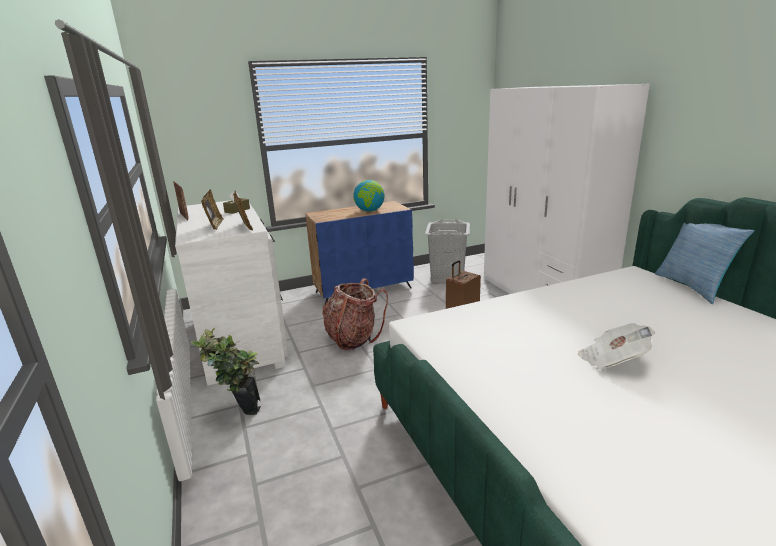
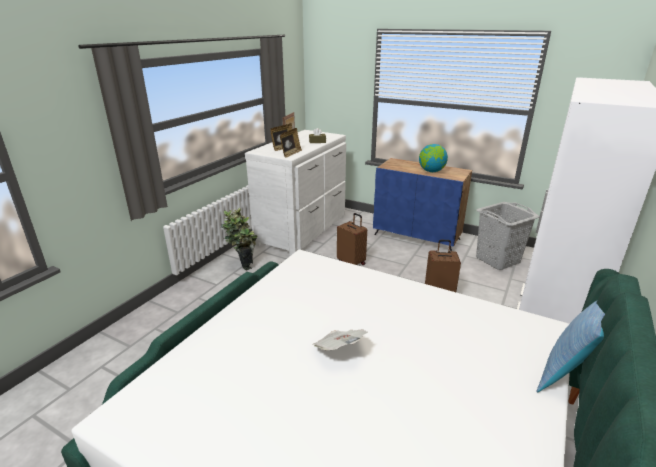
camera: 50 degrees right, 5 degrees up
backpack [322,278,388,351] -> brown suitcase [337,213,367,265]

